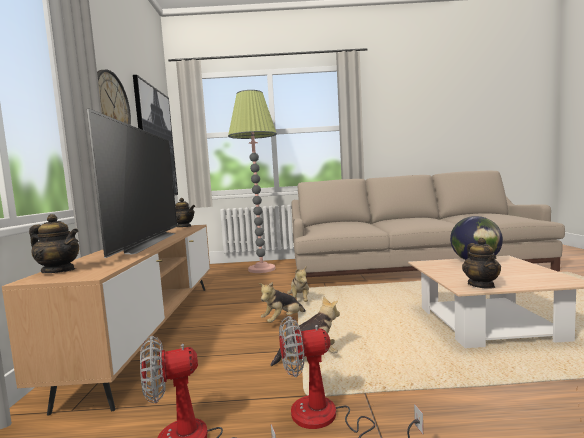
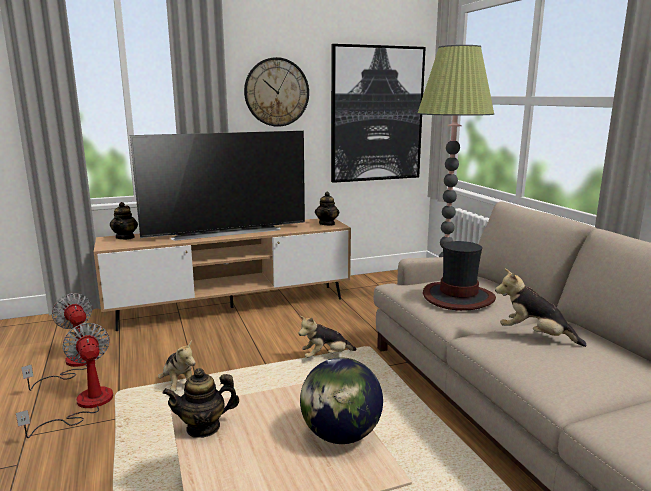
camera: 70 degrees right, 10 degrees up
plush toy [259,282,306,323] -> plush toy moved to [495,269,587,347]
none -> hat [423,241,496,311]

